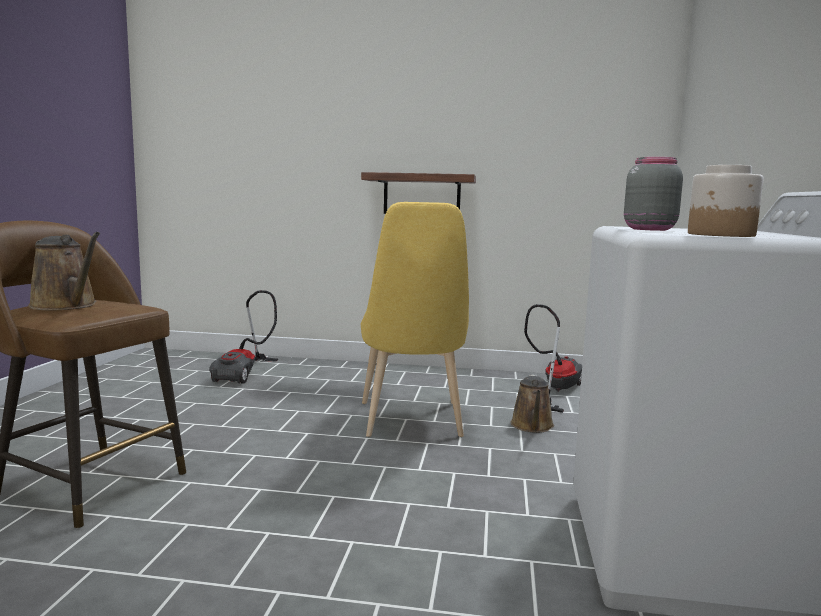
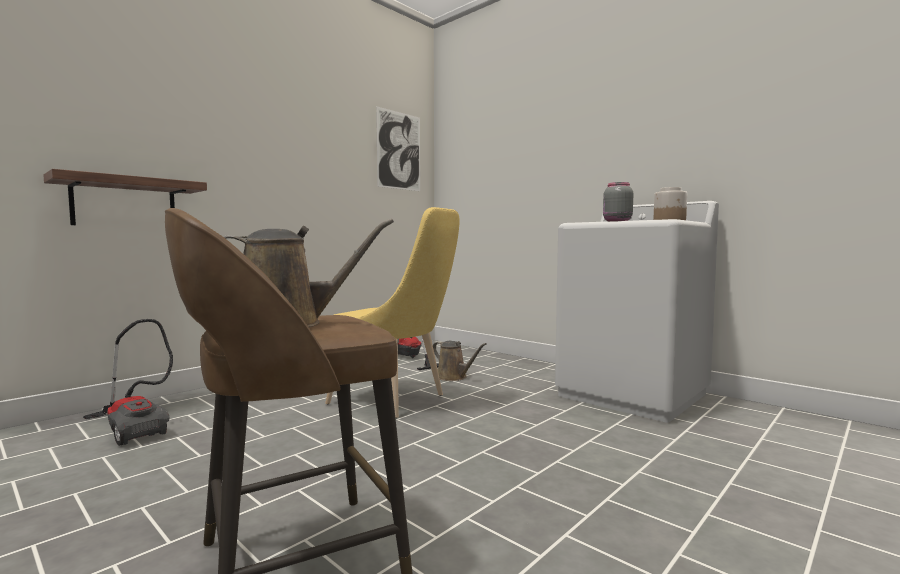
camera: 55 degrees left, 5 degrees down
shelf [361,172,476,214] -> shelf moved to [43,169,207,225]
none -> picture [376,106,420,191]

